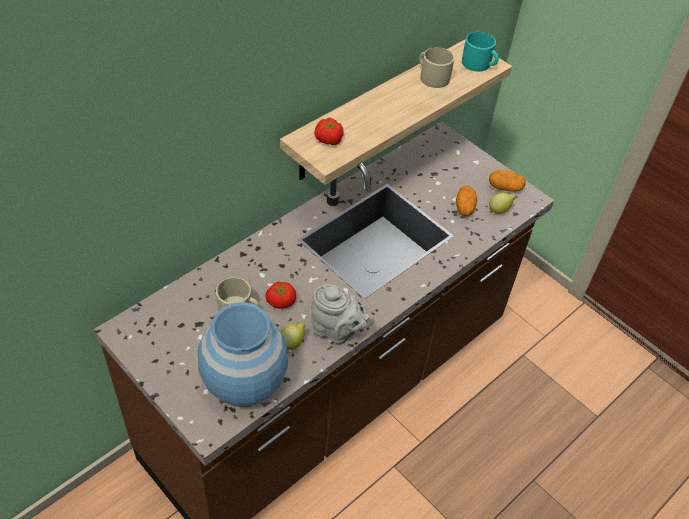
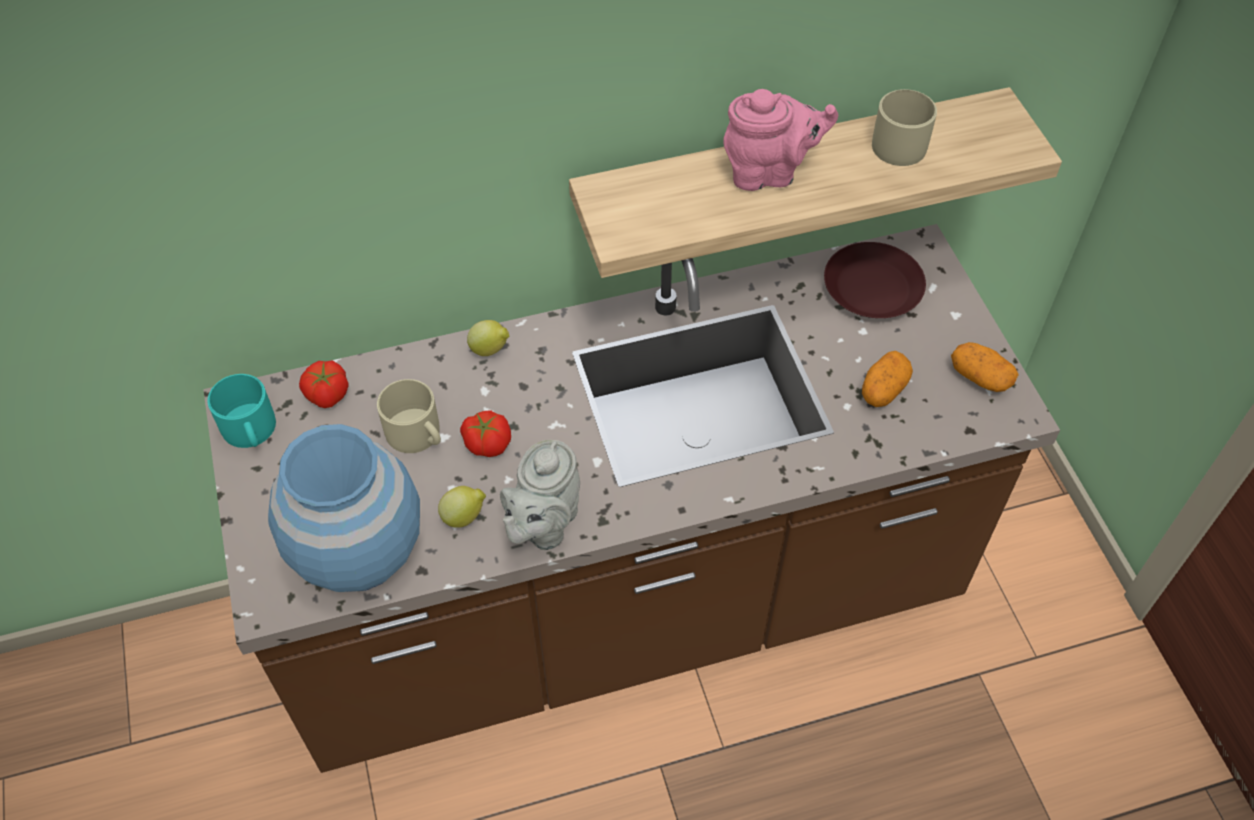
camera: 30 degrees right, 5 degrees up
grey teapot [311,284,374,344] -> grey teapot turned 60 degrees clockwise [500,440,580,550]
tomato [314,118,344,145] -> tomato moved to [299,360,349,408]
turquoise mug [462,32,499,72] -> turquoise mug moved to [207,374,276,448]
lemon [489,193,515,214] -> lemon moved to [467,320,509,356]
none -> pink teapot [723,89,838,191]
none -> brown plate [824,242,926,318]

